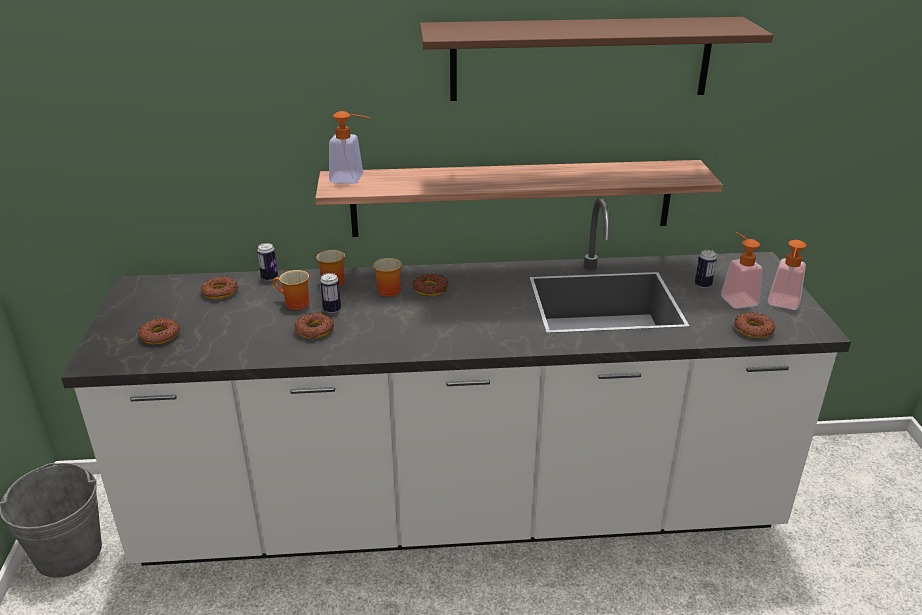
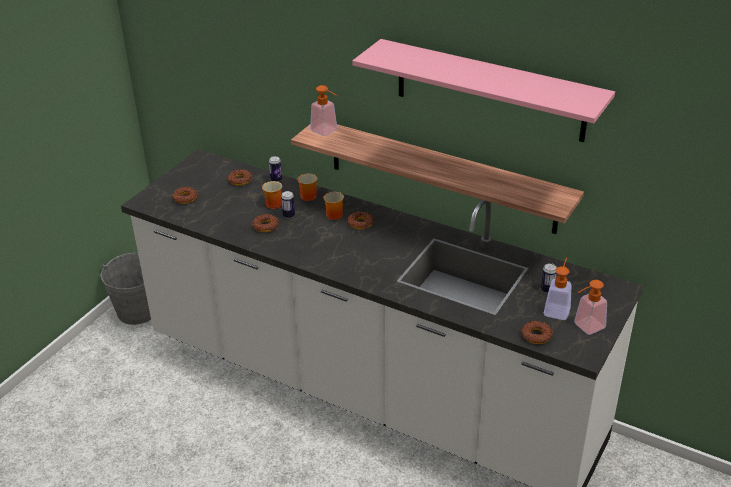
camera: 35 degrees right, 5 degrees up
brown shelf [420,17,773,101] -> pink shelf [352,39,615,142]

